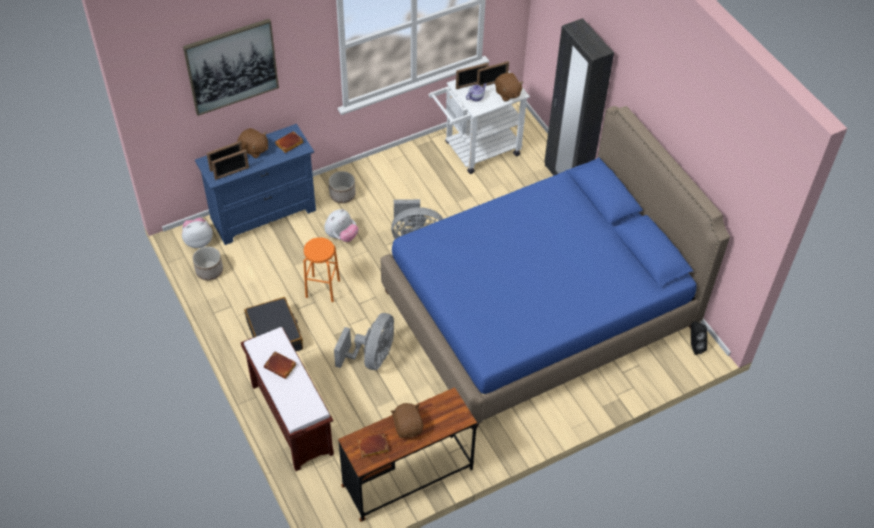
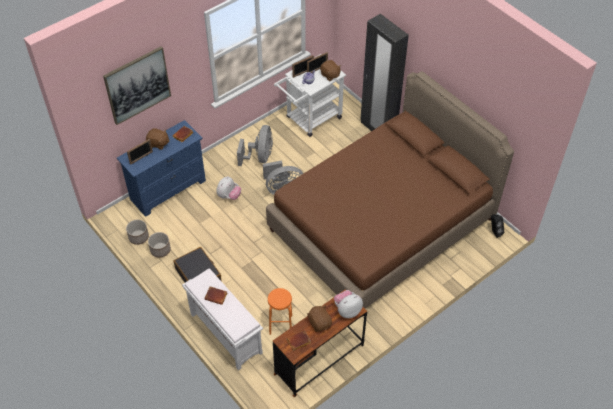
camera: 10 degrees left, 0 degrees up
plush toy [182,217,213,248] -> plush toy moved to [334,290,363,318]
picture frame [211,149,249,180] -> none
brown bench [241,327,334,471] -> white bench [182,268,263,370]
orange stool [304,237,340,302] -> orange stool moved to [268,288,292,335]
planter [329,171,356,203] -> planter moved to [148,232,171,258]
grey fan [334,313,394,370] -> grey fan moved to [237,125,273,166]
blue bed [380,106,730,430] -> brown bed [266,71,514,308]

